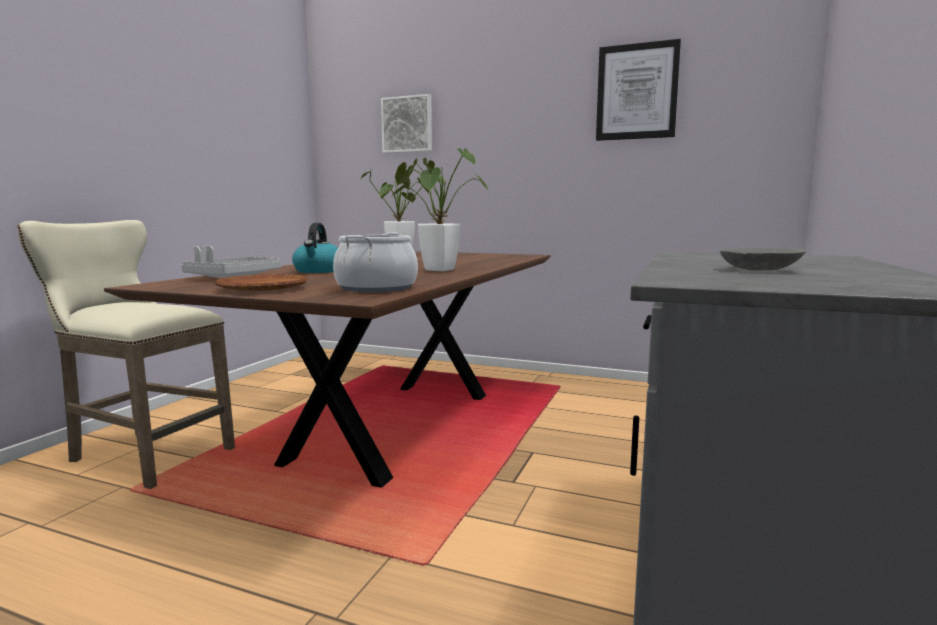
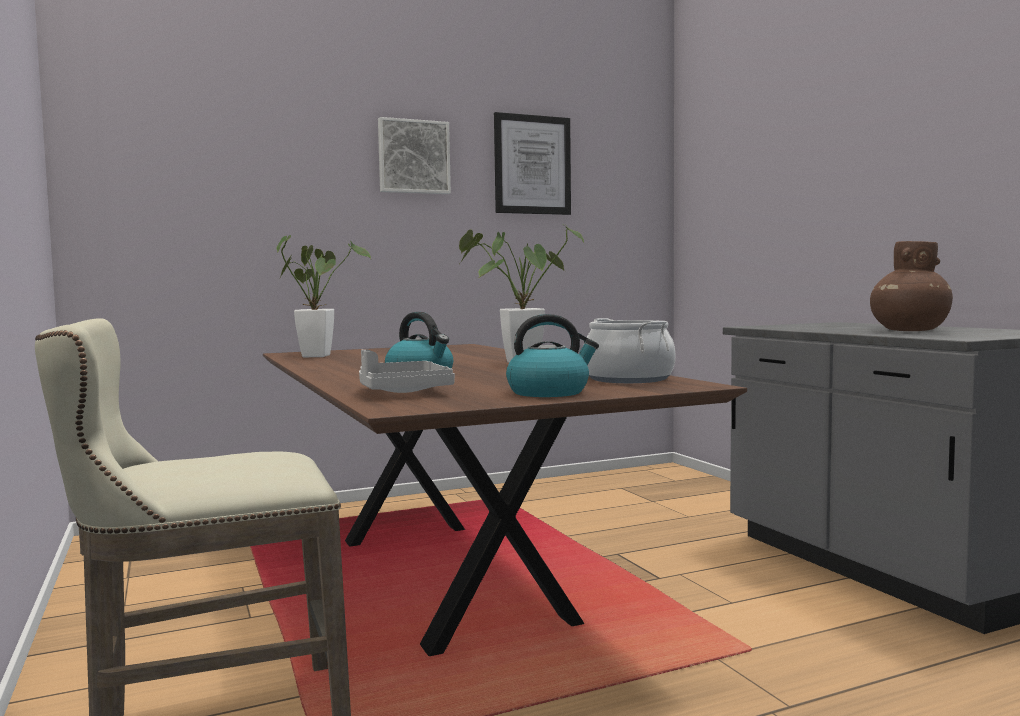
camera: 45 degrees left, 5 degrees down
brown plate [215,274,308,291] -> kettle [506,314,599,397]
picture [381,94,432,153] -> picture moved to [378,117,451,194]
grey bowl [720,248,806,271] -> brown vase [870,241,953,331]

